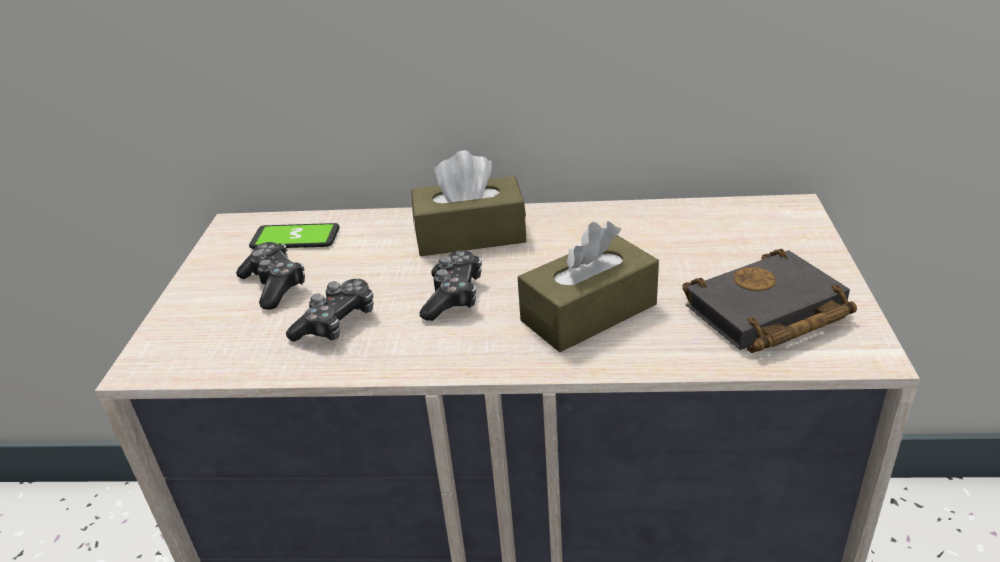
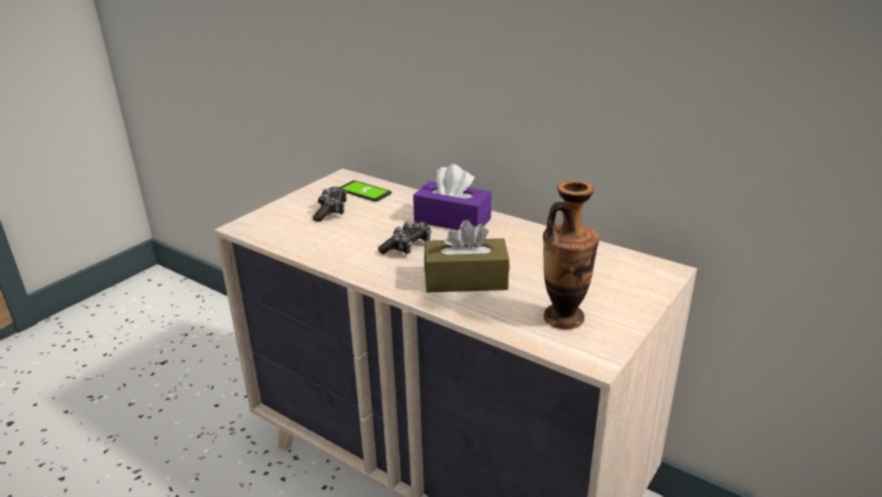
camera: 30 degrees right, 5 degrees down
game controller [286,279,374,342] -> none
brown tissue box [411,150,527,256] -> purple tissue box [413,164,492,230]
black book [682,249,857,353] -> vase [543,180,599,329]

